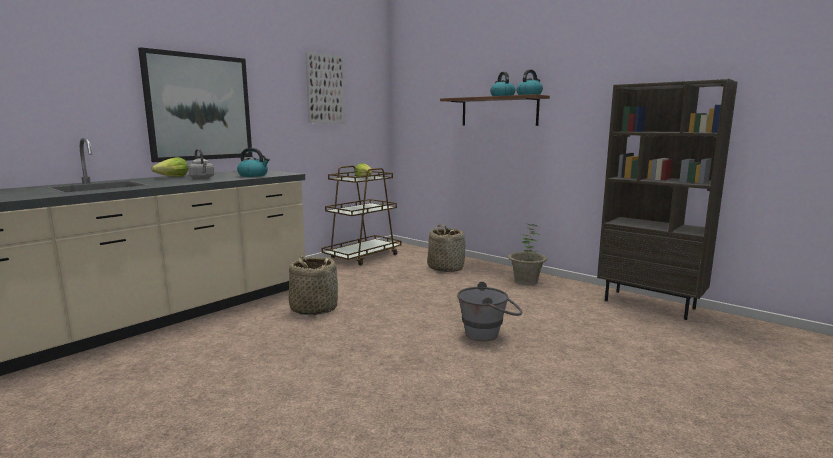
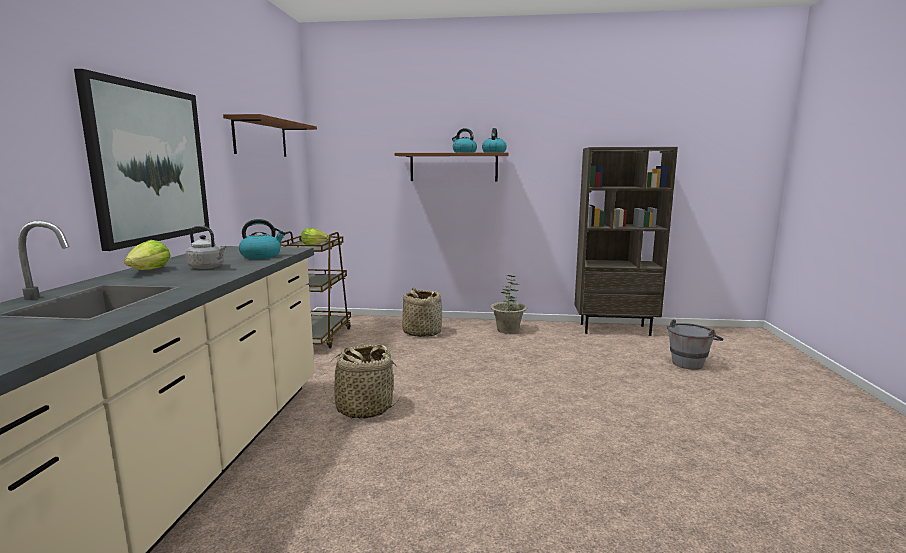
camera: 35 degrees left, 0 degrees up
picture [305,52,345,123] -> brown shelf [223,114,317,157]
grey bucket [457,282,522,341] -> grey bucket moved to [667,319,723,370]

